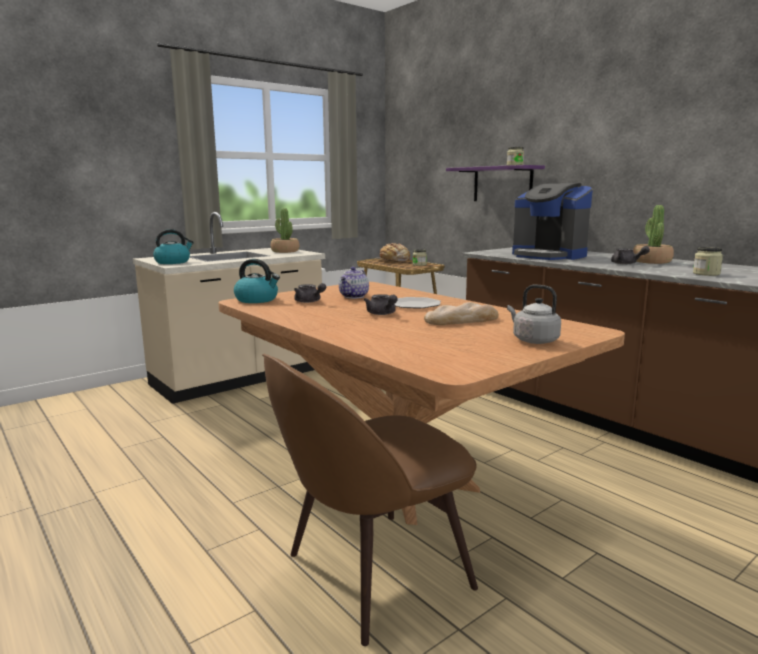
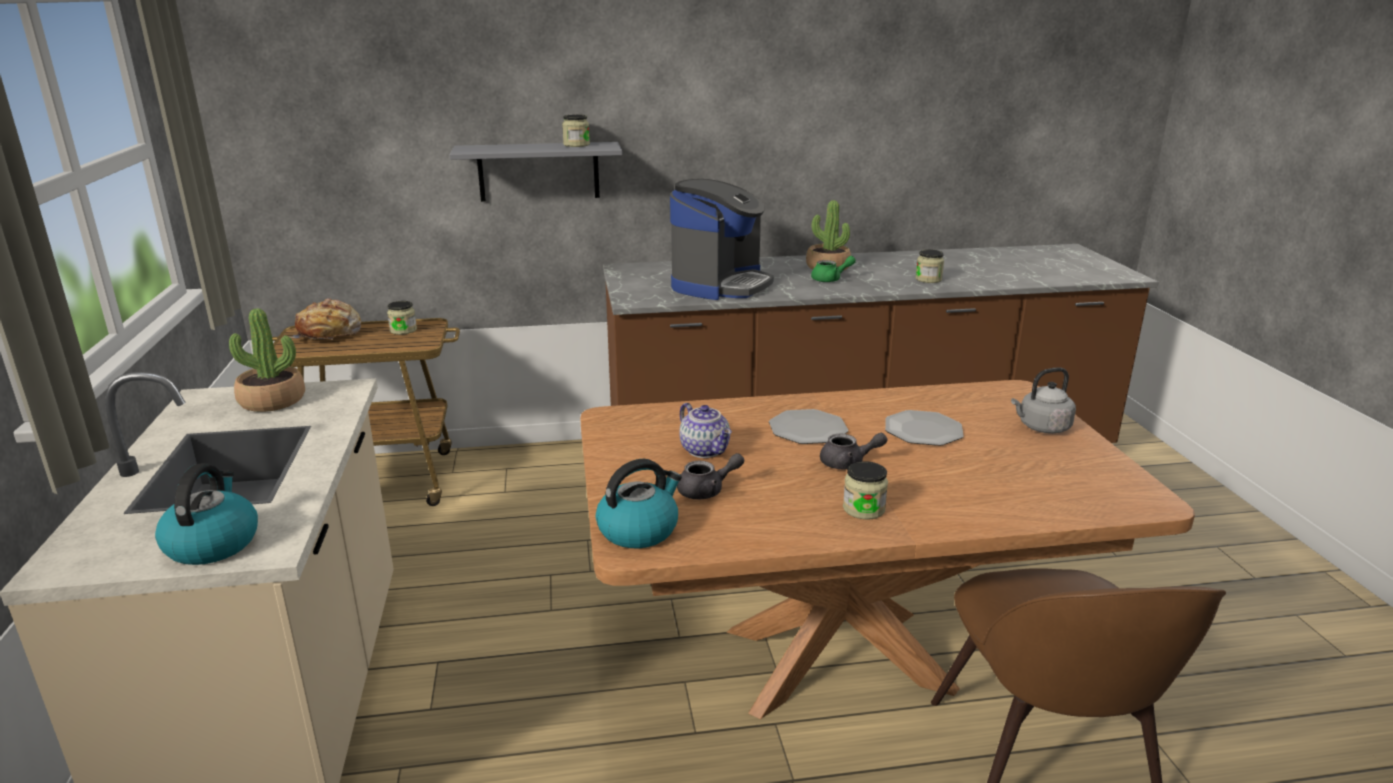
camera: 60 degrees left, 10 degrees up
bread [424,302,499,325] -> plate [885,410,964,446]
purple shelf [446,165,545,201] -> grey shelf [449,142,622,202]
coffee machine [512,183,593,260] -> coffee machine turned 45 degrees counterclockwise [670,179,774,300]
grey teapot [611,246,650,264] -> green teapot [811,256,856,282]
none -> jar [843,461,888,520]

